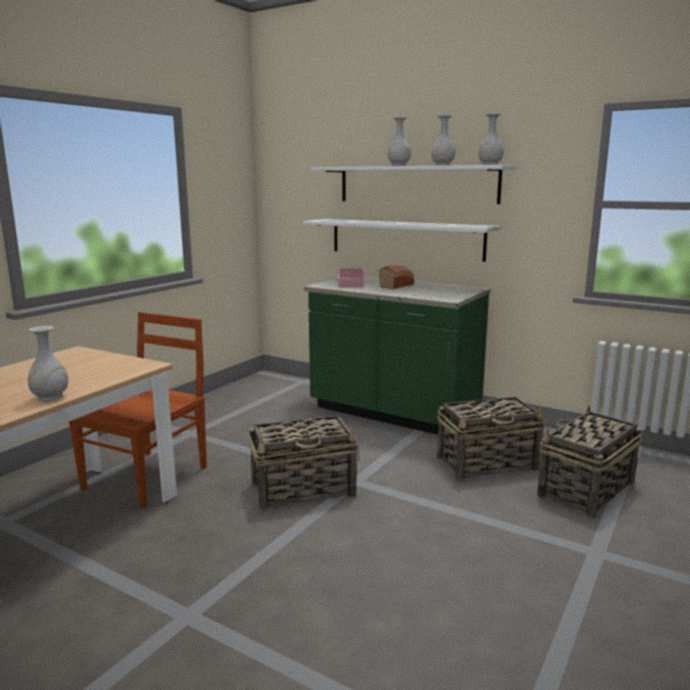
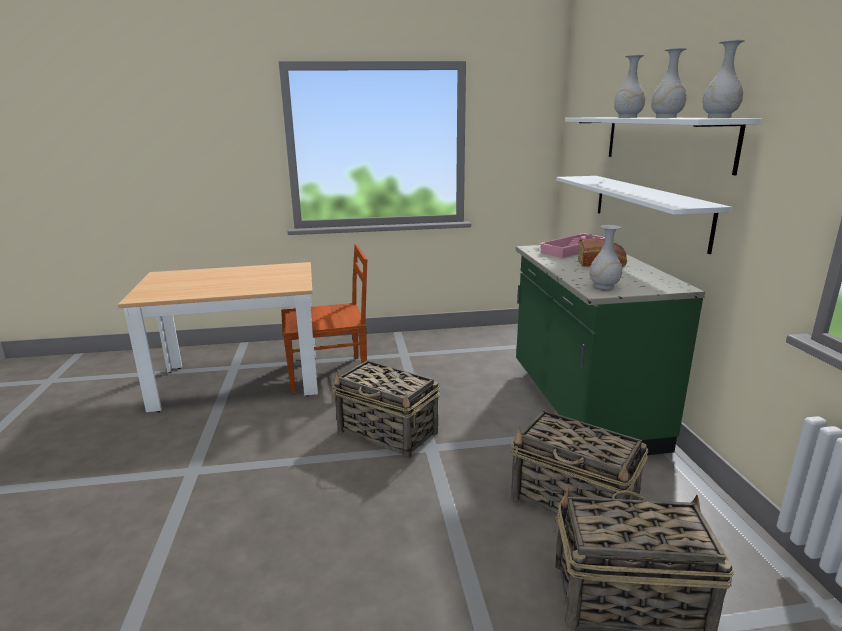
camera: 50 degrees right, 5 degrees up
white vase [28,326,69,401] -> white vase moved to [589,225,622,289]

